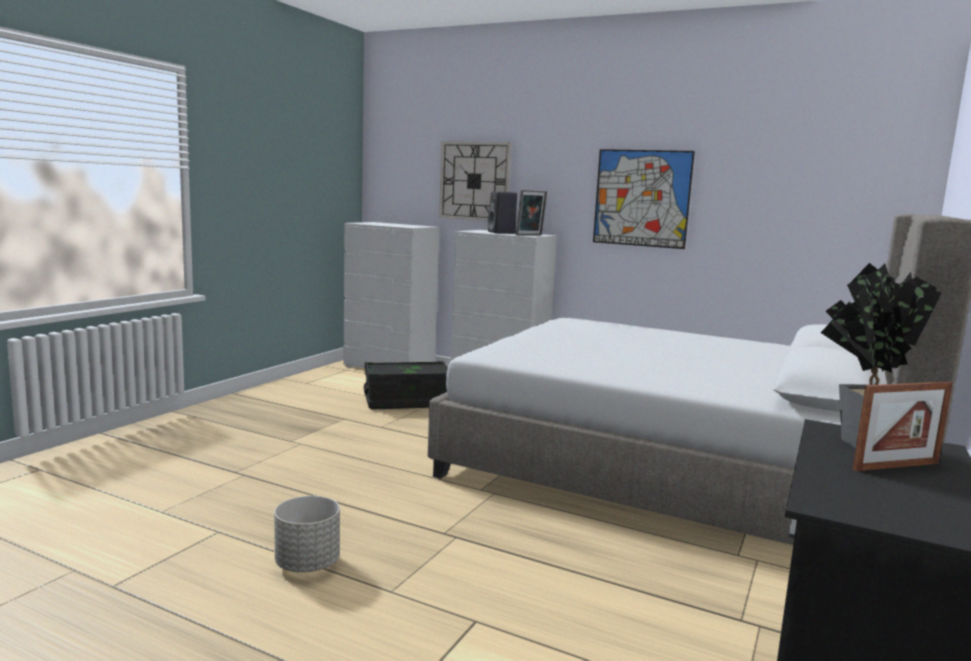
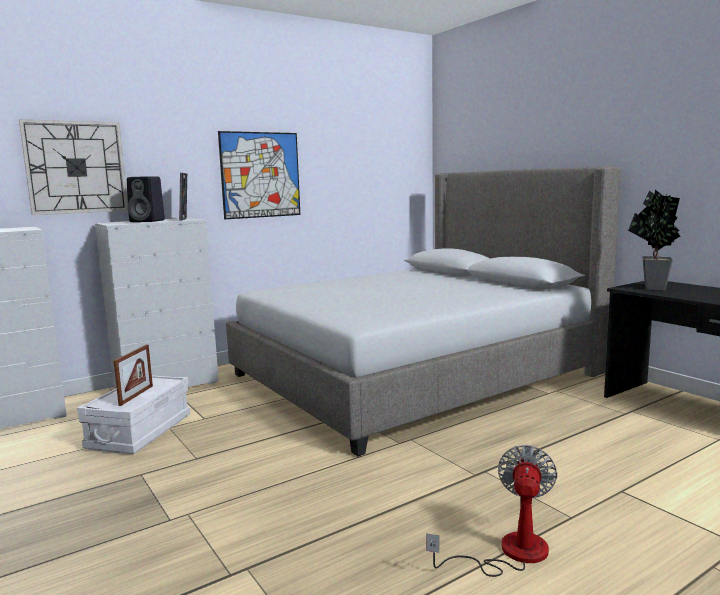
camera: 60 degrees left, 0 degrees up
grey planter [274,496,340,572] -> fan [426,445,557,577]
black storage box [364,361,448,409] -> white storage box [77,375,190,454]
picture frame [853,381,953,471] -> picture frame moved to [113,344,153,406]

